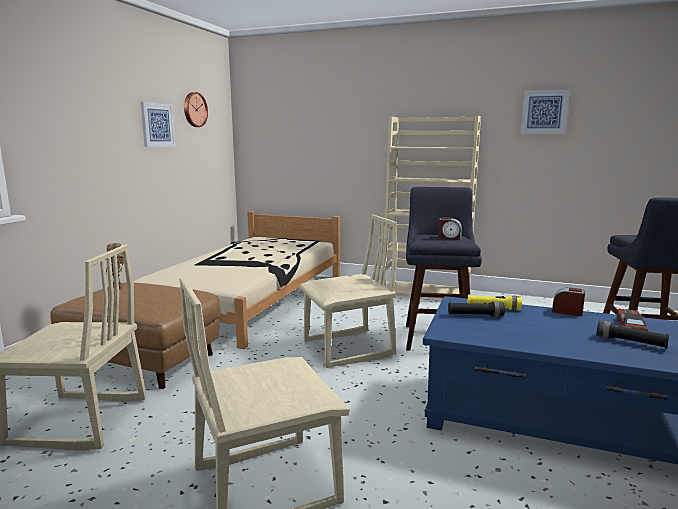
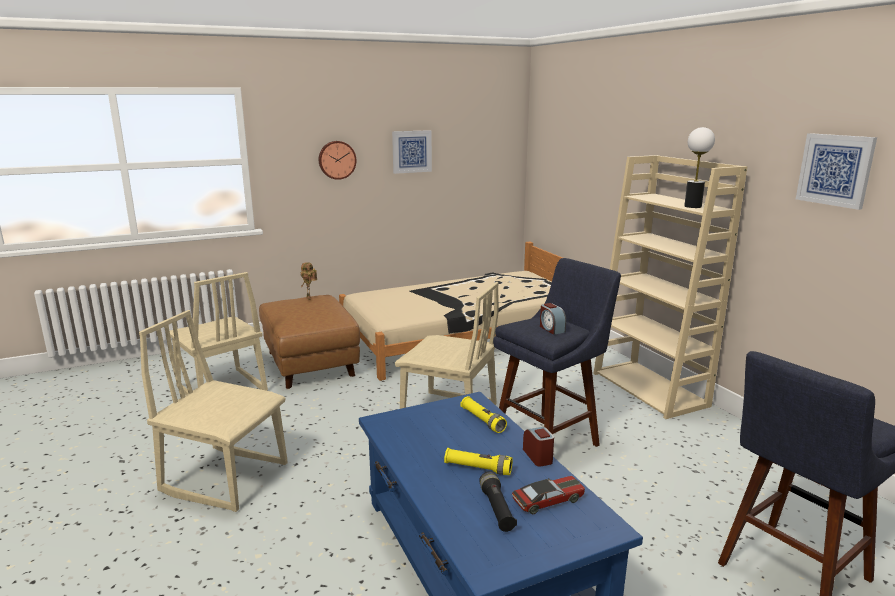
camera: 45 degrees right, 5 degrees up
wall clock [184,92,208,127] -> wall clock moved to [319,141,357,180]
black flashlight [448,302,505,317] -> none
none -> yellow flashlight [444,448,513,475]
none -> table lamp [684,127,715,208]

